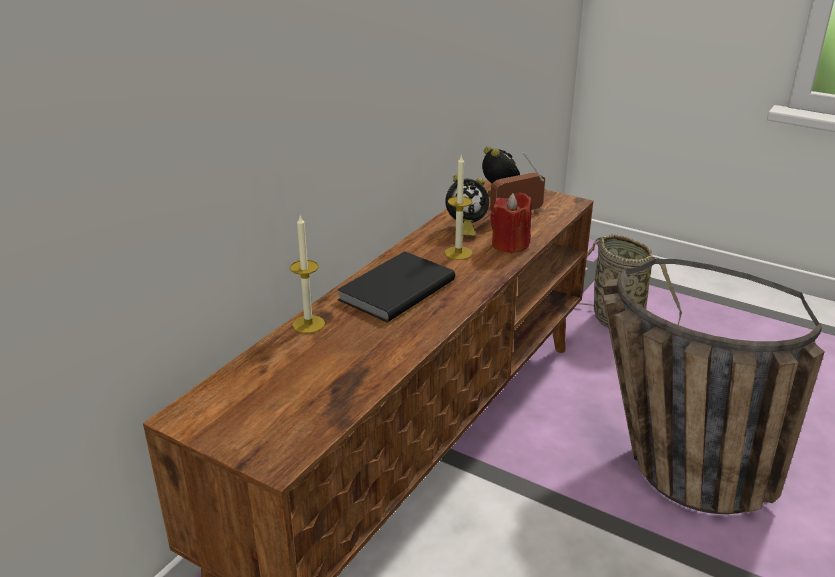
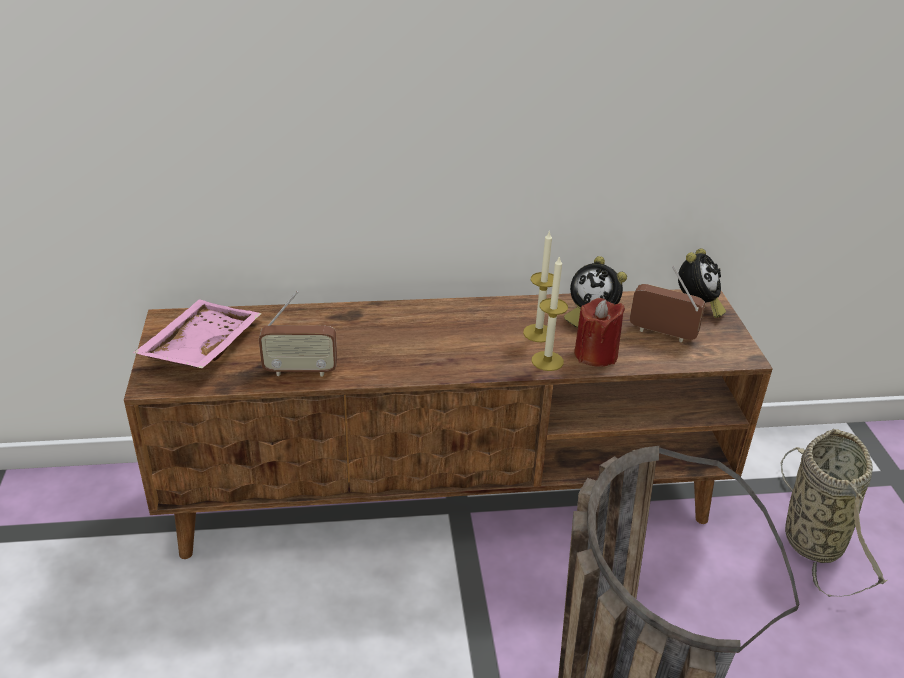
camera: 50 degrees right, 5 degrees up
candle [290,216,325,333] -> candle moved to [531,255,568,371]
black book [337,251,455,322] -> none
none -> pink tray [133,299,262,369]
none -> radio [259,291,337,377]

